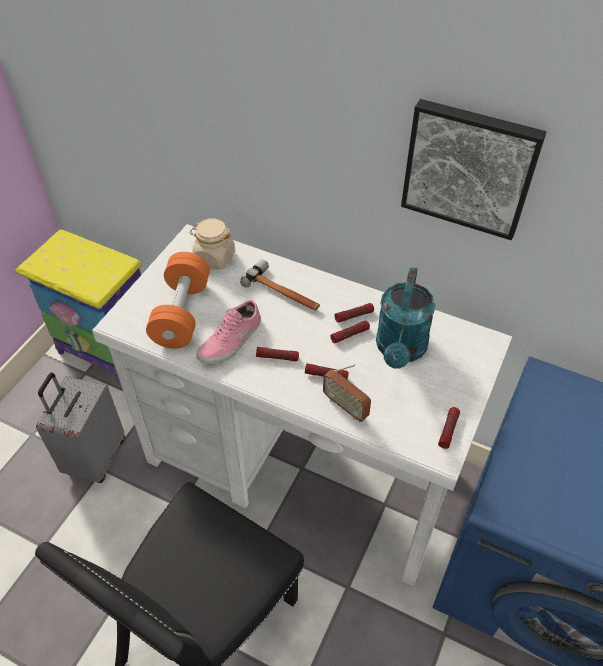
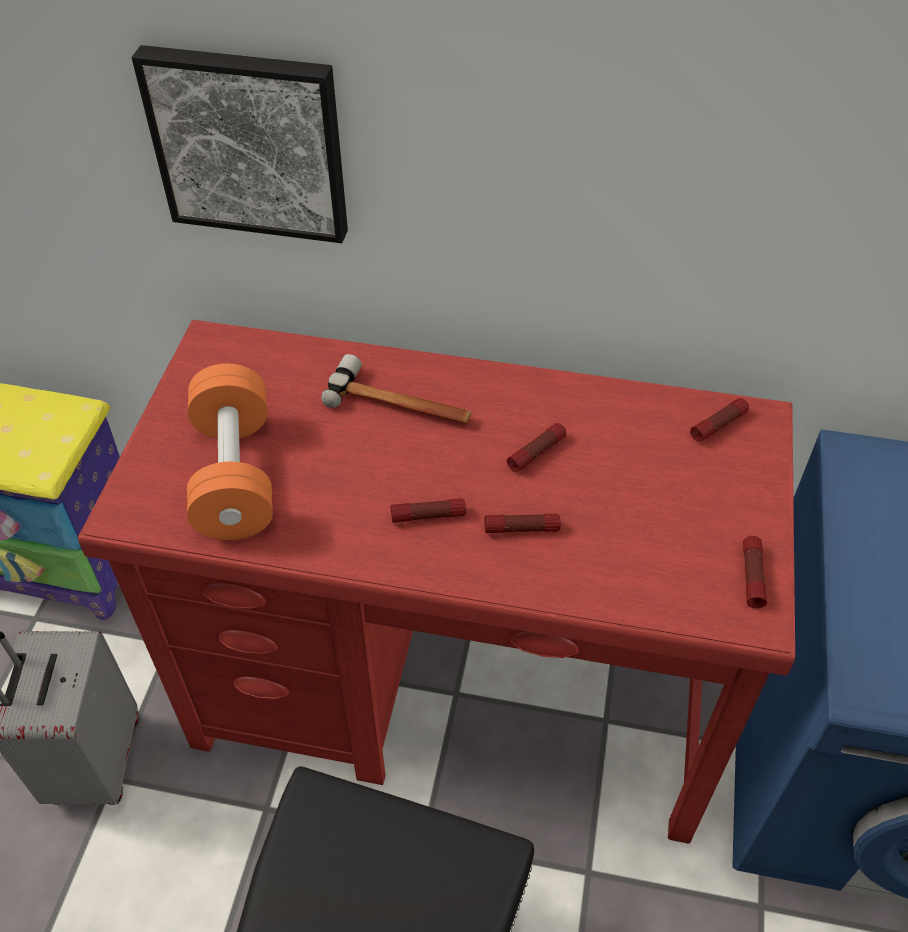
camera: 15 degrees left, 0 degrees up
white desk [92,224,512,587] -> red desk [78,320,795,843]
beige jar [189,218,235,270] -> none
pink shoe [196,300,261,365] -> none
radio [323,365,371,422] -> none
flashlight [335,303,374,323] -> flashlight moved to [690,398,749,442]
turquoise watering can [376,267,436,369] -> none
picture [401,99,546,240] -> picture moved to [132,45,348,243]

